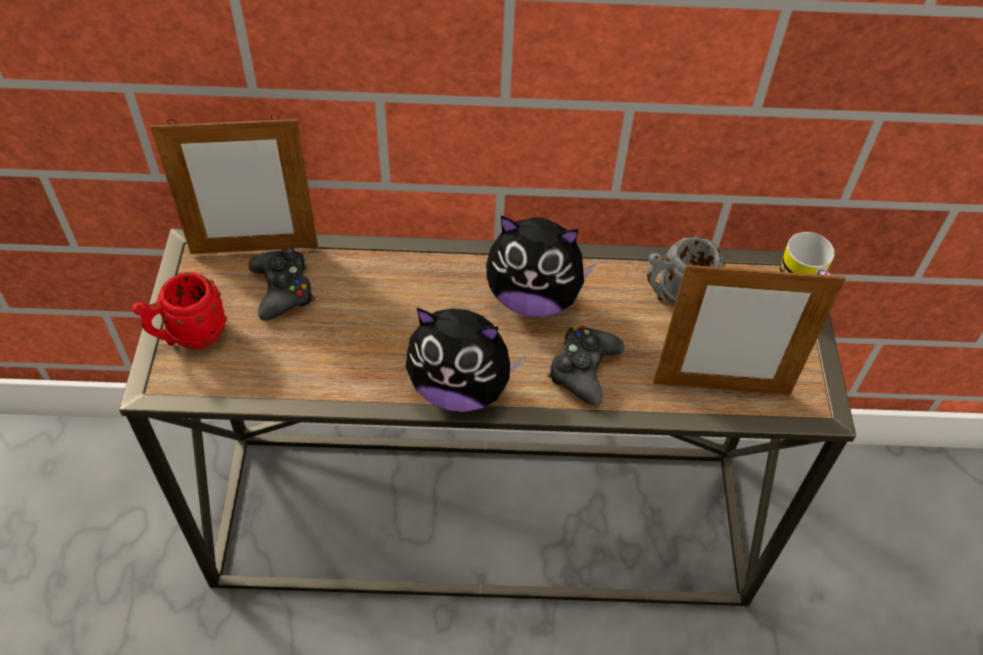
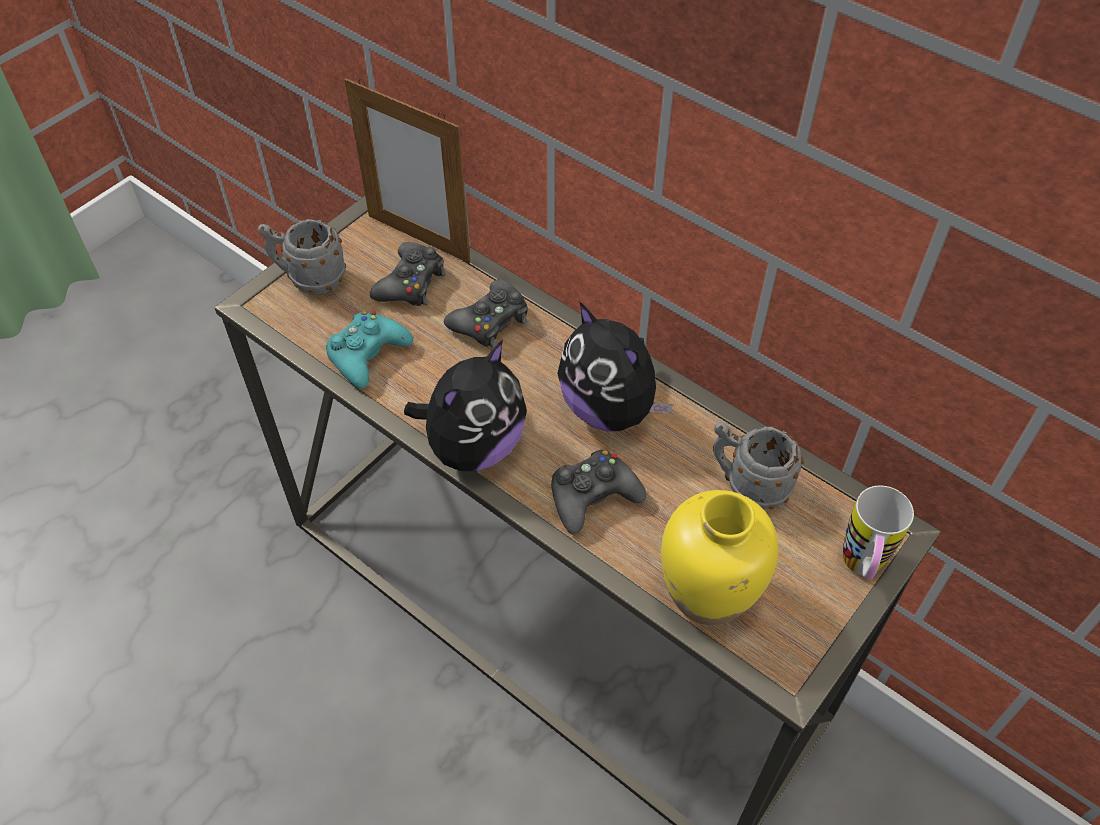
camera: 40 degrees right, 0 degrees up
red mug [132,272,227,349] -> grey mug [258,219,346,295]
plush toy [406,308,526,412] -> plush toy turned 105 degrees counterclockwise [404,340,527,471]
picture frame [654,261,846,395] -> yellow vase [661,490,779,625]
none -> turquoise game controller [326,311,413,389]
none -> black game controller [444,279,528,348]

